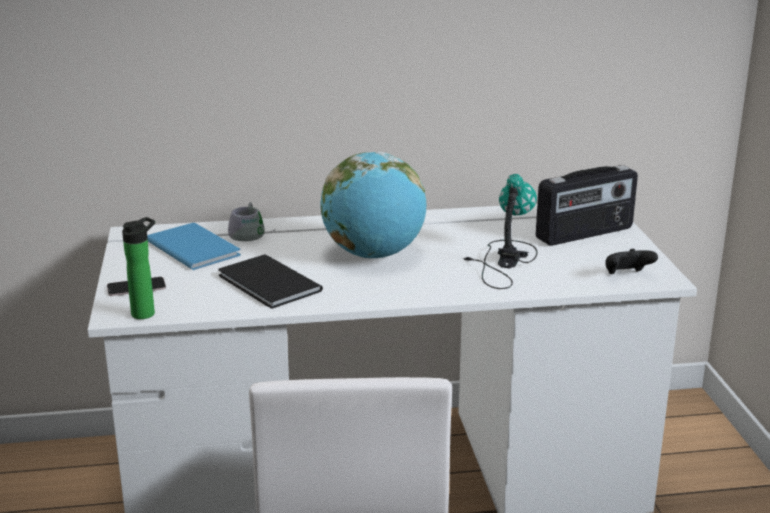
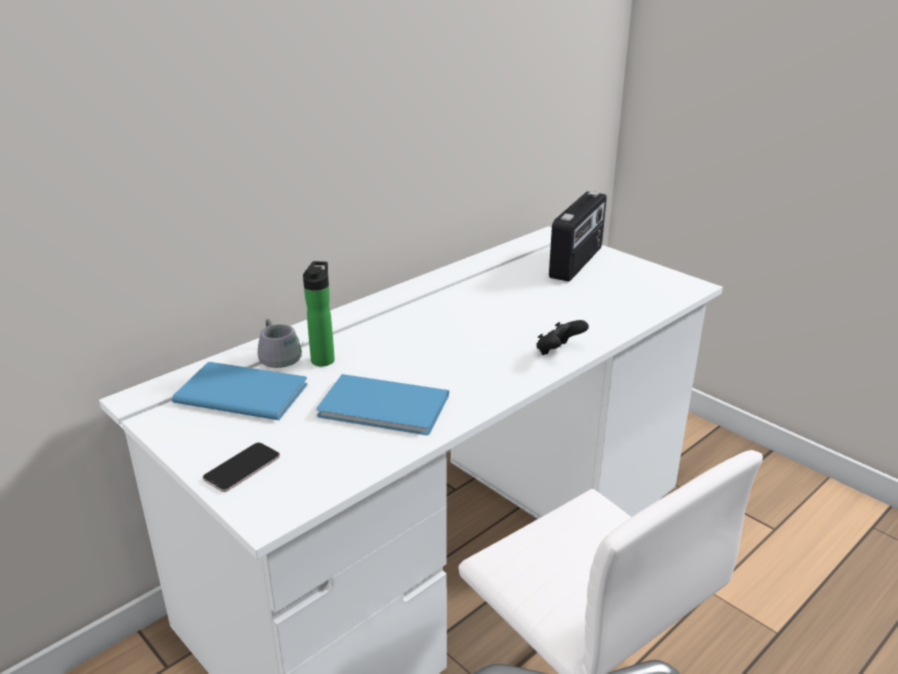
camera: 35 degrees left, 5 degrees up
bottle [122,217,155,319] -> bottle moved to [303,261,335,366]
black book [218,254,323,308] -> blue book [316,374,449,435]
globe [320,152,426,258] -> none
table lamp [463,174,537,289] -> none
black game controller [605,249,658,274] -> black game controller moved to [536,320,589,355]

